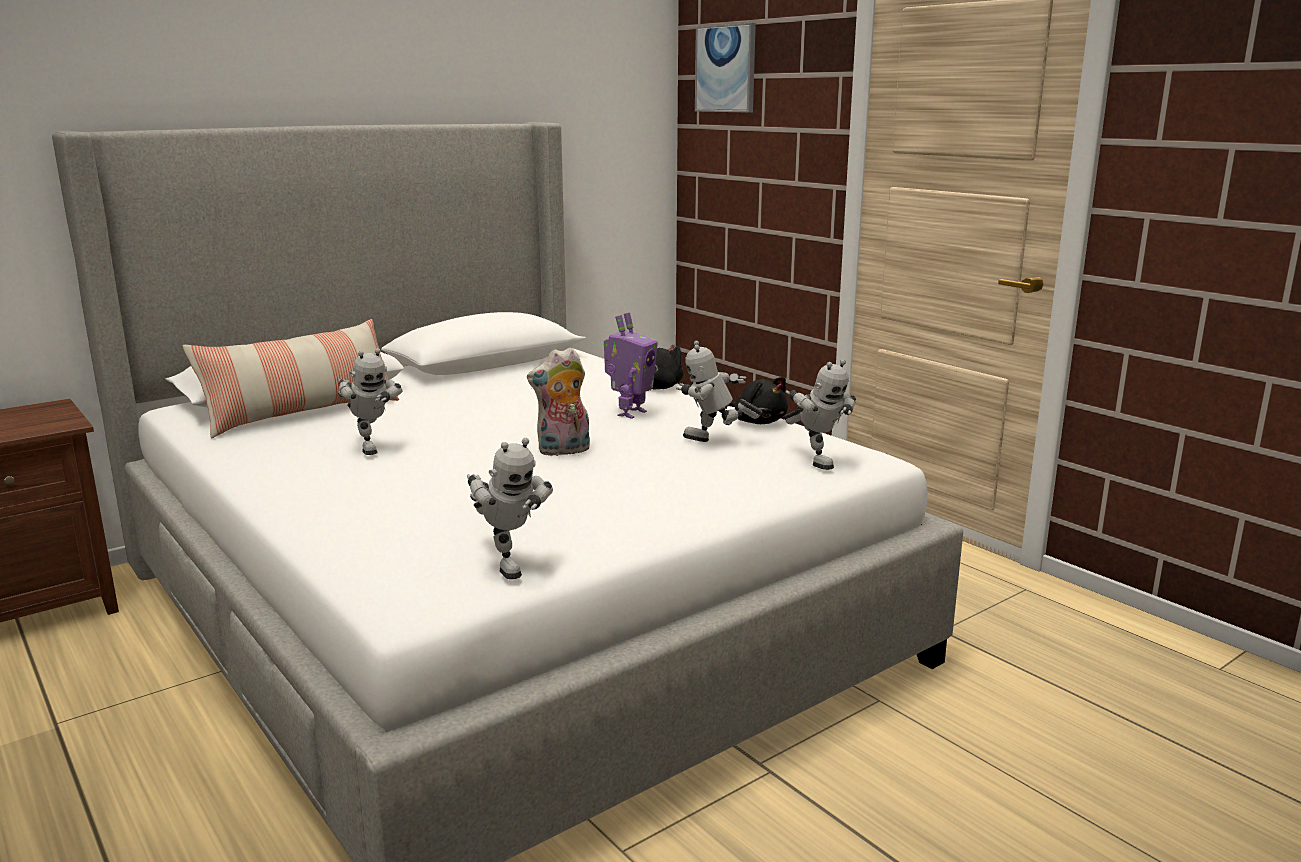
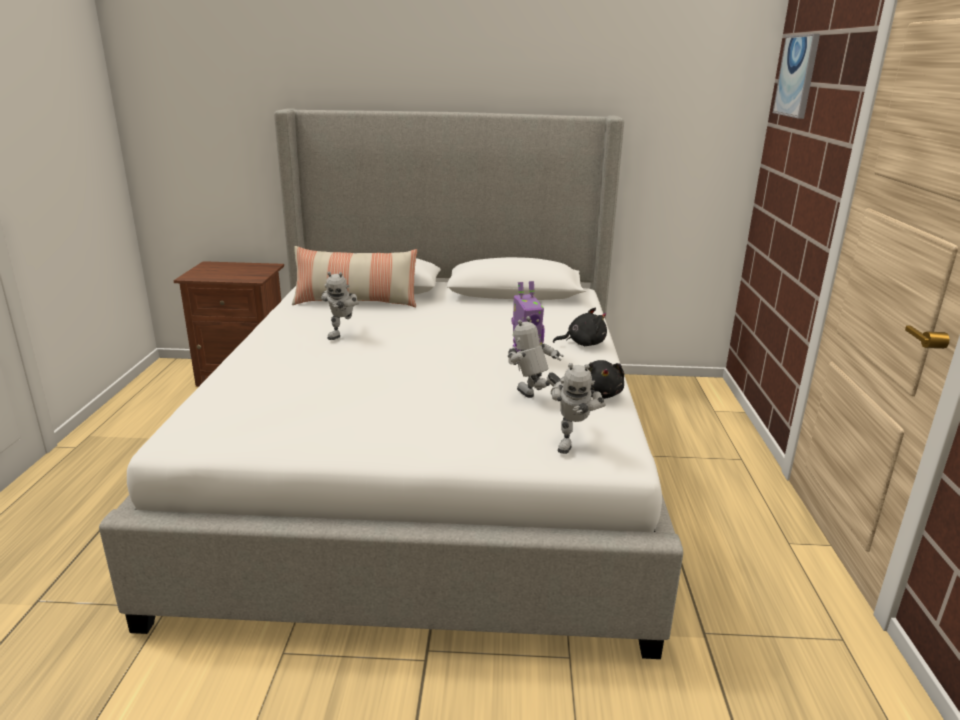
camera: 40 degrees right, 5 degrees up
toy robot [467,438,553,579] -> none
plush toy [527,347,590,456] -> none

